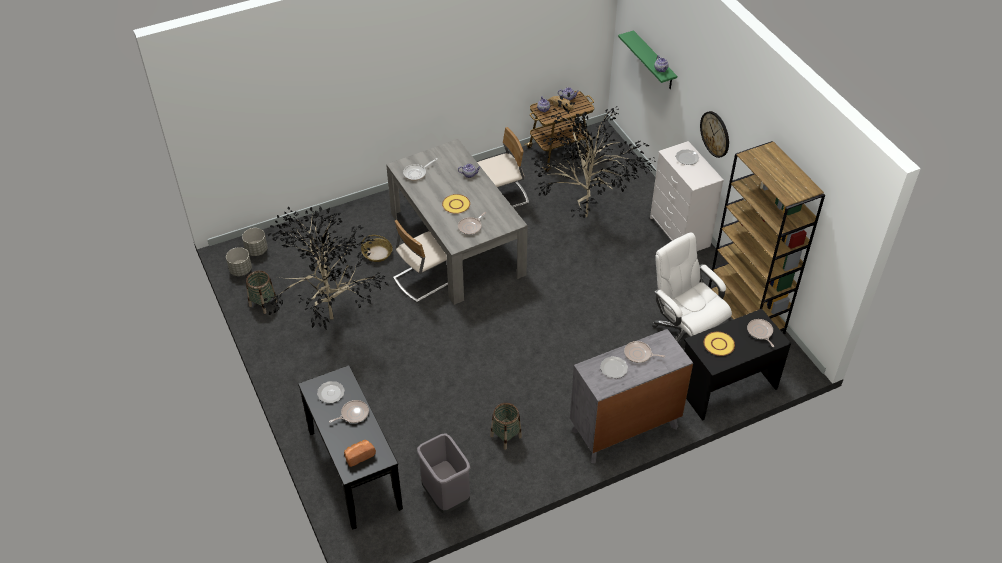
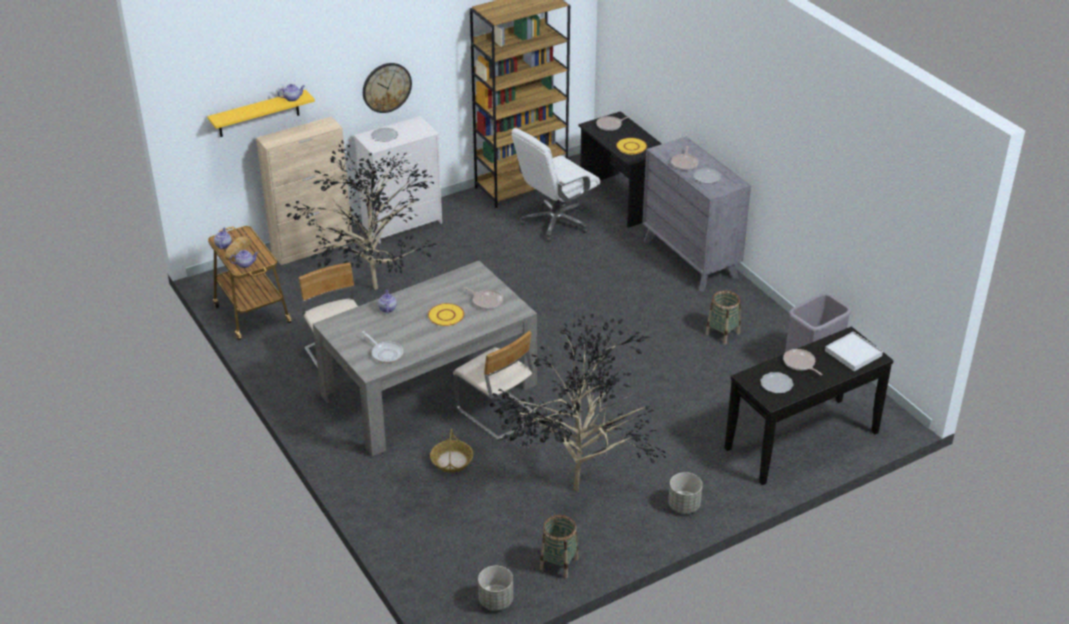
camera: 95 degrees left, 10 degrees down
grey planter [242,228,268,256] -> grey planter moved to [668,472,702,514]
bread [344,440,376,467] -> white tray [825,331,883,371]
green shelf [618,30,677,89] -> yellow shelf [207,90,315,137]
none -> beige cabinet [256,116,353,265]

